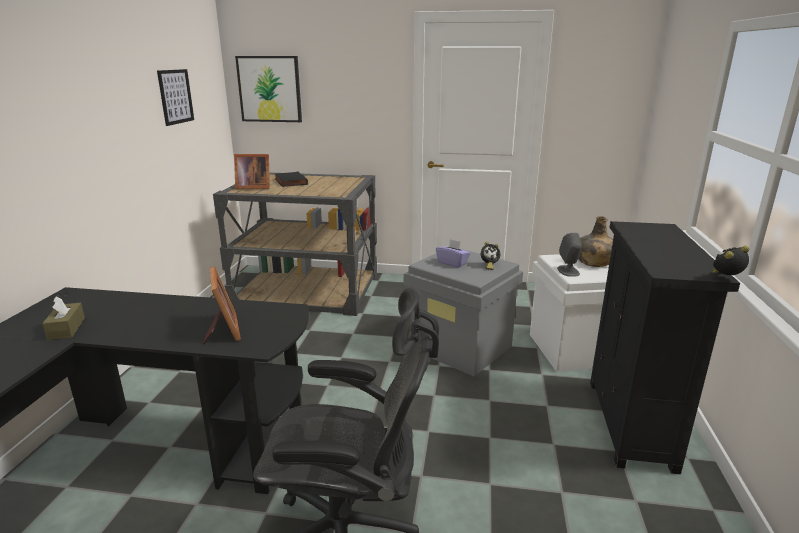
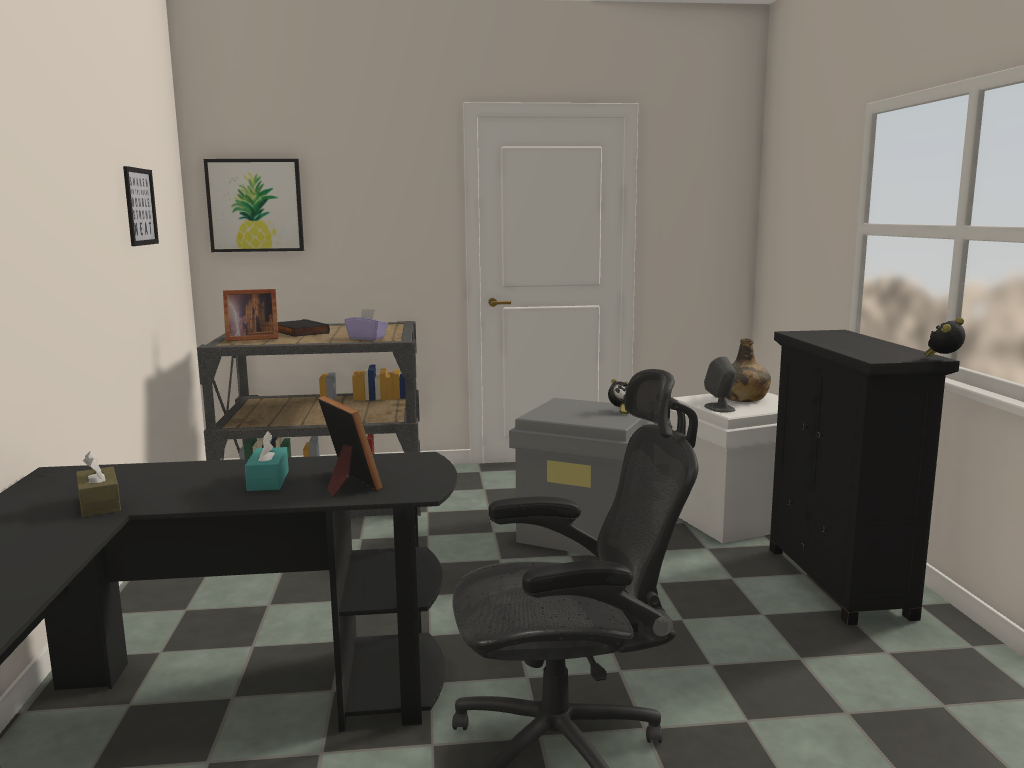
camera: 15 degrees left, 10 degrees down
purple tissue box [436,239,470,268] -> purple tissue box moved to [345,309,388,340]
none -> turquoise tissue box [245,431,289,491]

